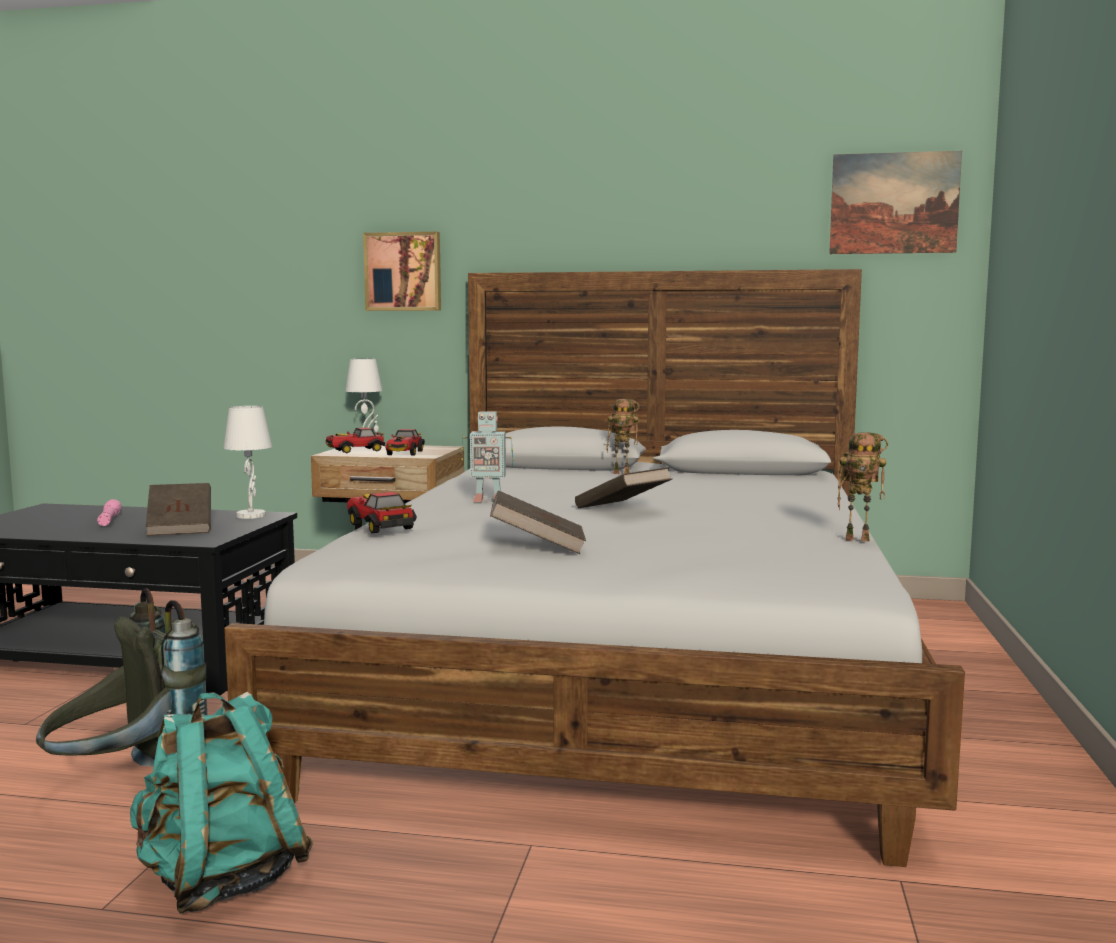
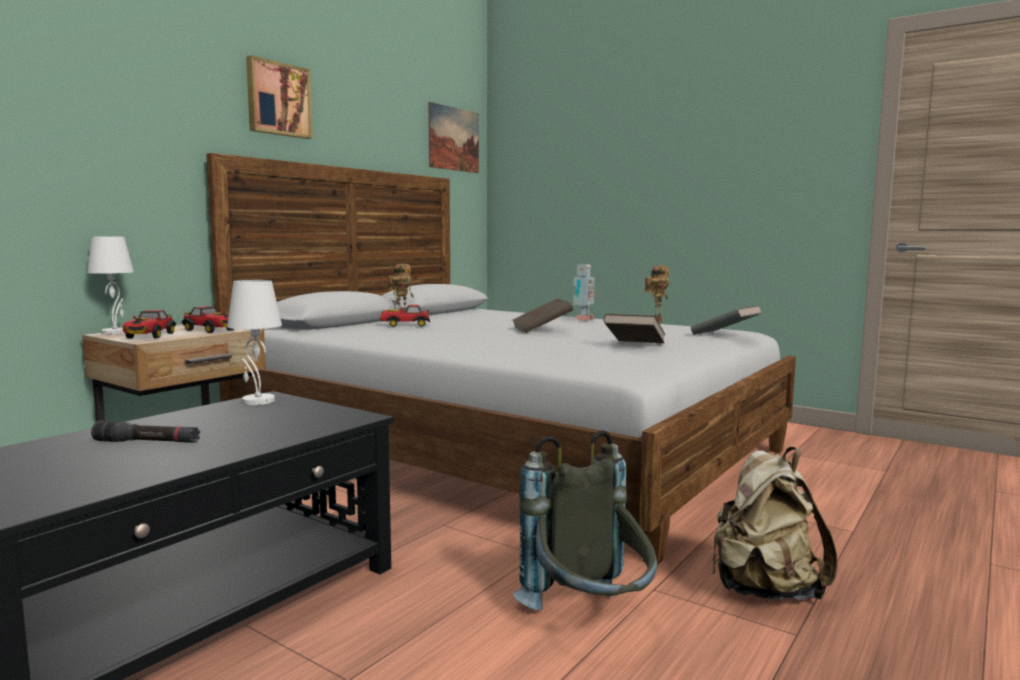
camera: 65 degrees left, 0 degrees up
pink flashlight [97,499,121,526] -> black flashlight [91,420,200,443]
turquoise backpack [130,692,313,914] -> beige backpack [712,447,837,600]
brown book [146,483,211,536] -> none
toy car [347,492,417,534] -> toy car moved to [380,305,430,327]
picture [363,232,441,311] -> picture moved to [246,55,313,139]
toy robot [461,412,514,502] -> toy robot moved to [573,264,595,320]
none -> grey book [691,305,762,335]

